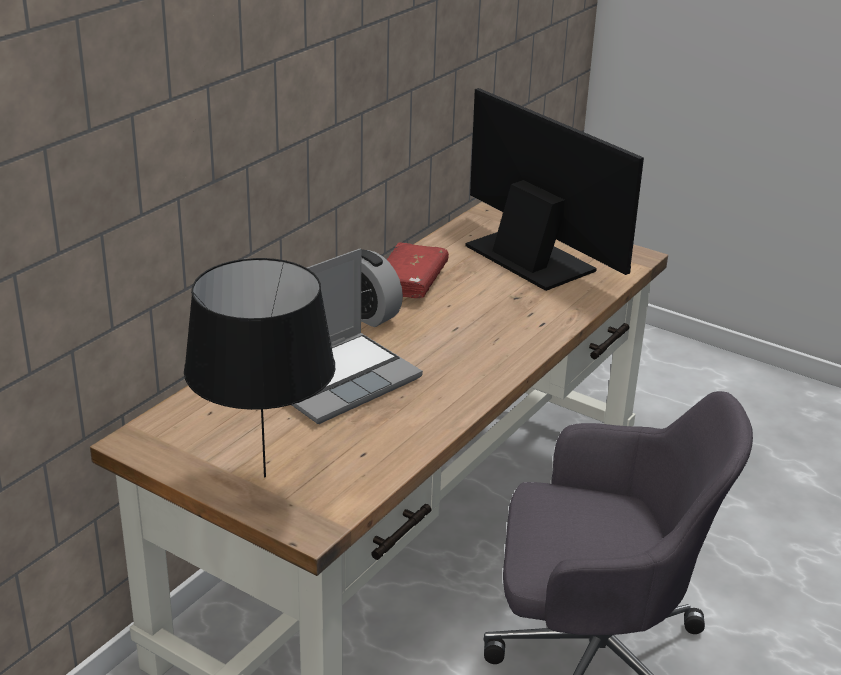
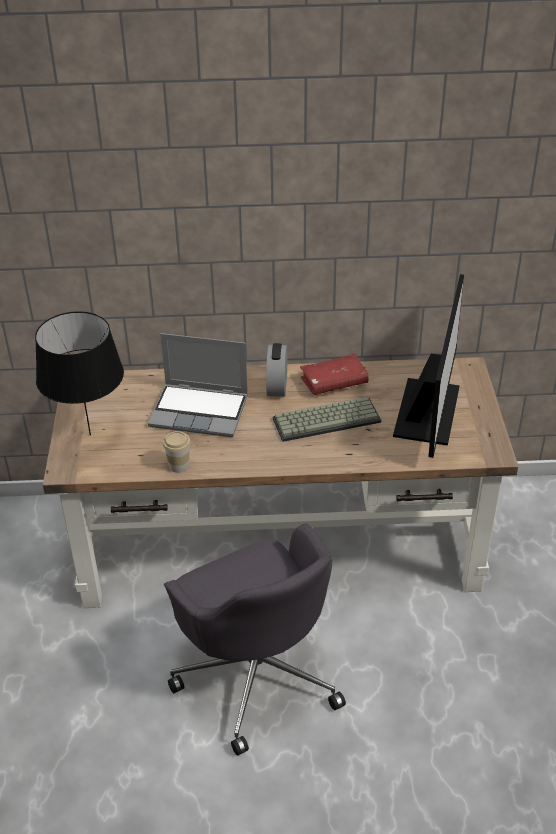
camera: 55 degrees right, 10 degrees up
none -> cup [163,431,191,473]
none -> keyboard [273,397,381,442]

